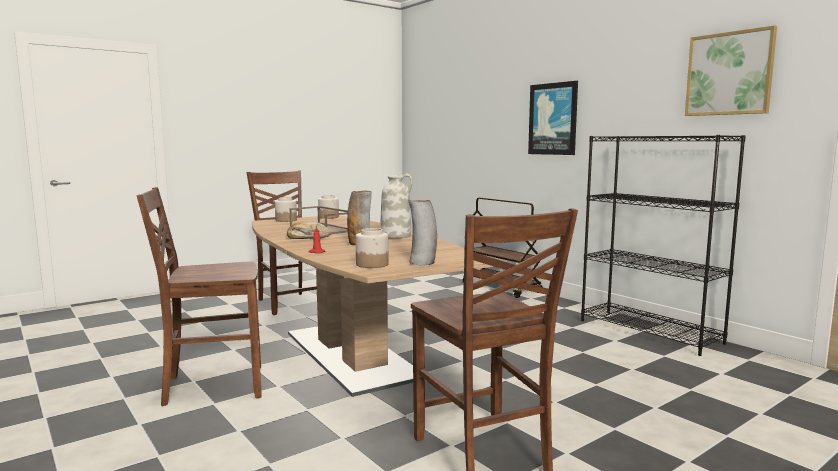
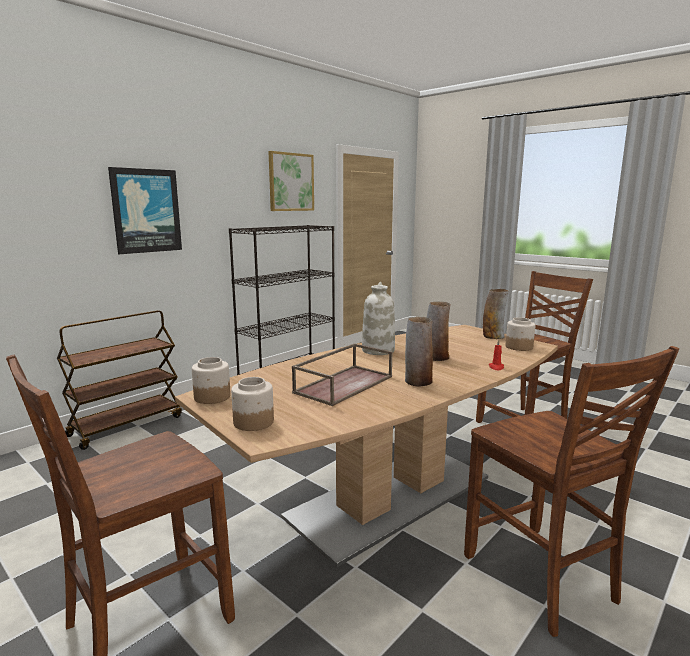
camera: 100 degrees left, 5 degrees up
bread [287,221,331,239] -> vase [405,317,433,387]

